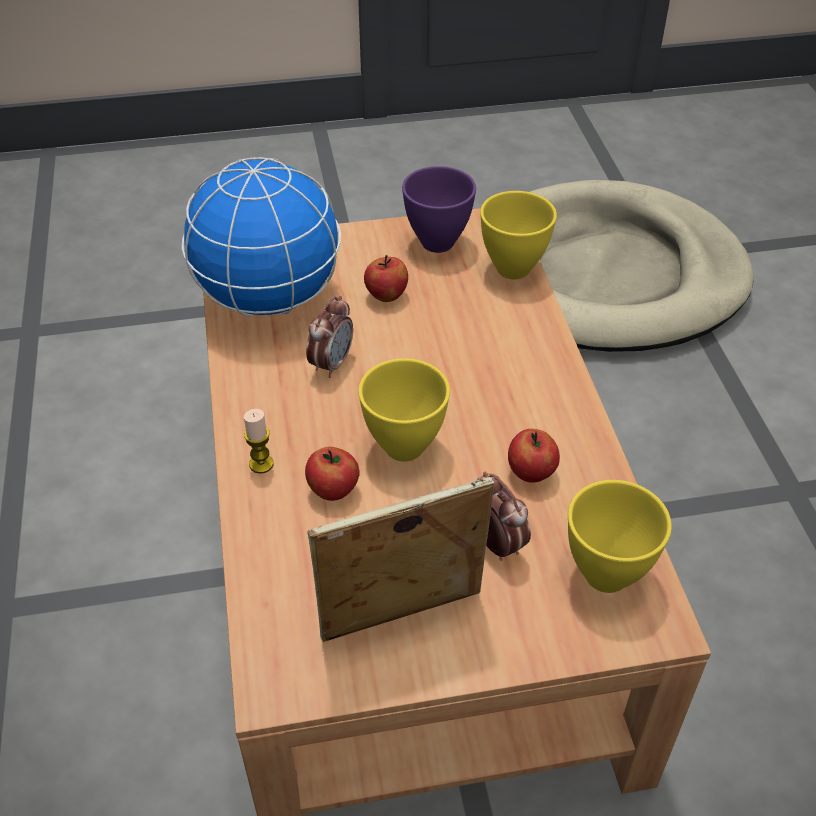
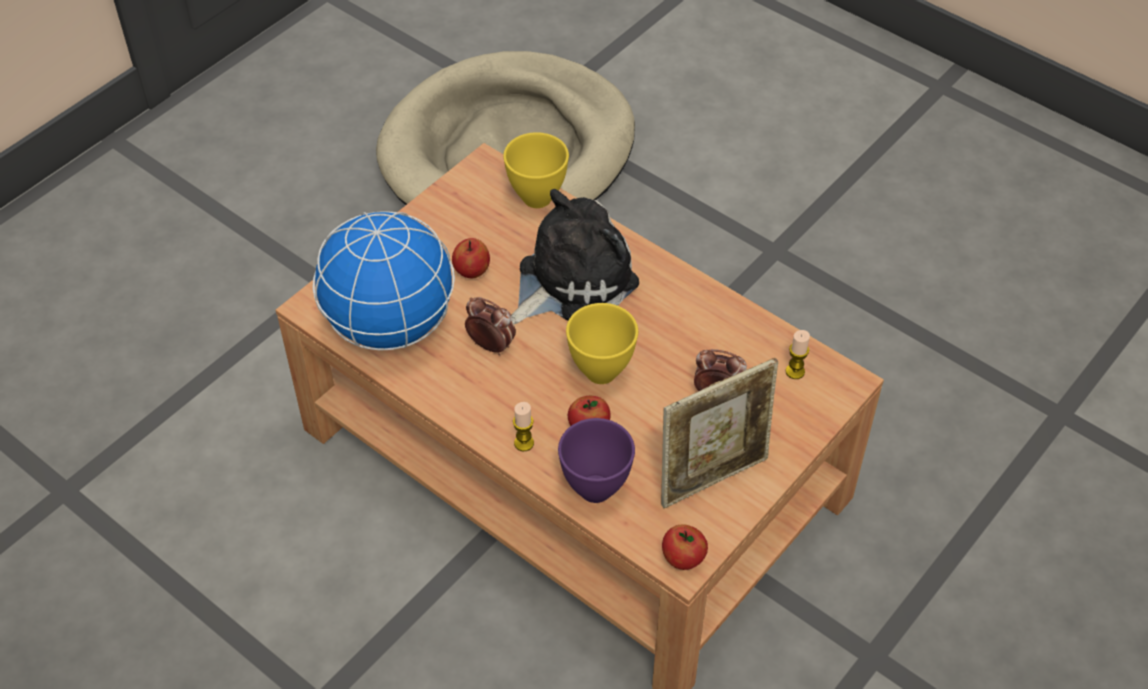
camera: 40 degrees left, 5 degrees up
alarm clock [306,296,353,378] -> alarm clock turned 45 degrees counterclockwise [465,297,516,355]
picture frame [307,477,494,642] -> picture frame turned 150 degrees counterclockwise [661,358,778,508]
purple bowl [402,166,476,253] -> purple bowl moved to [558,418,635,503]
apple [508,429,560,483] -> apple moved to [662,524,708,570]
yellow bowl [568,480,672,593] -> candle [786,330,810,379]
none -> plush toy [511,189,639,324]

